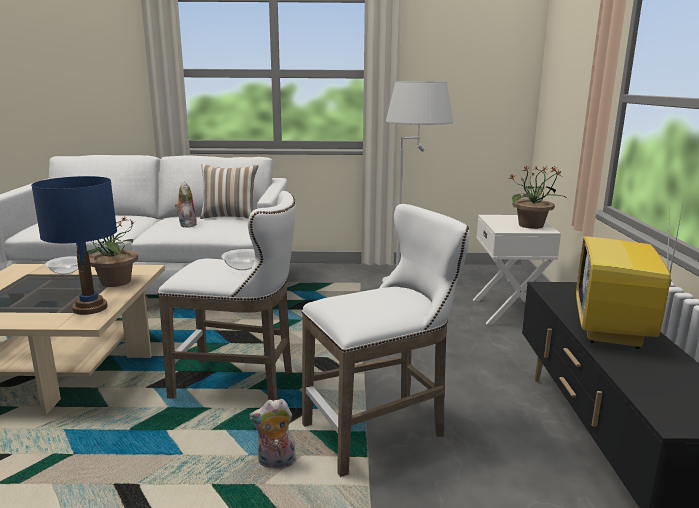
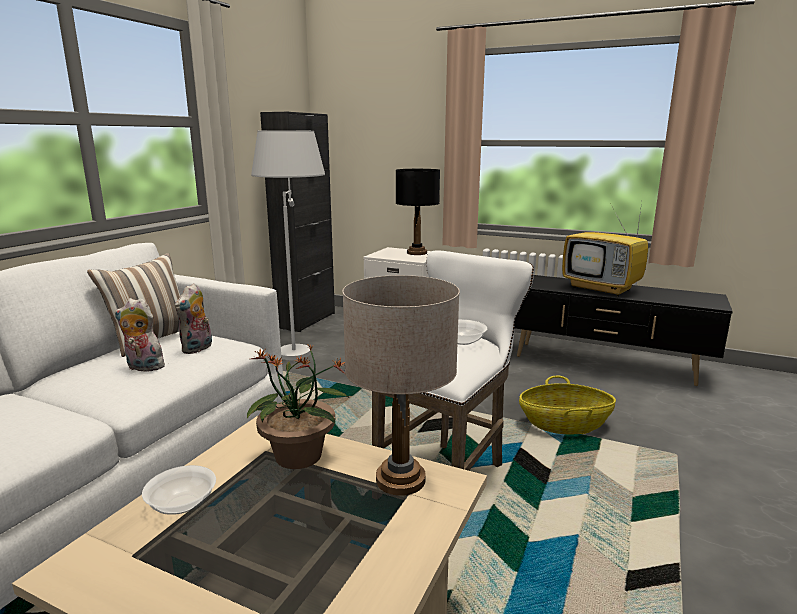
camera: 65 degrees left, 0 degrees up
blue table lamp [31,176,117,315] -> beige table lamp [342,275,460,496]
plush toy [249,399,296,469] -> plush toy moved to [175,283,212,354]
white stool [302,204,470,477] -> basket [519,376,616,435]
potted plant [509,165,567,229] -> black table lamp [396,169,440,255]
none -> black cabinet [260,112,335,332]

